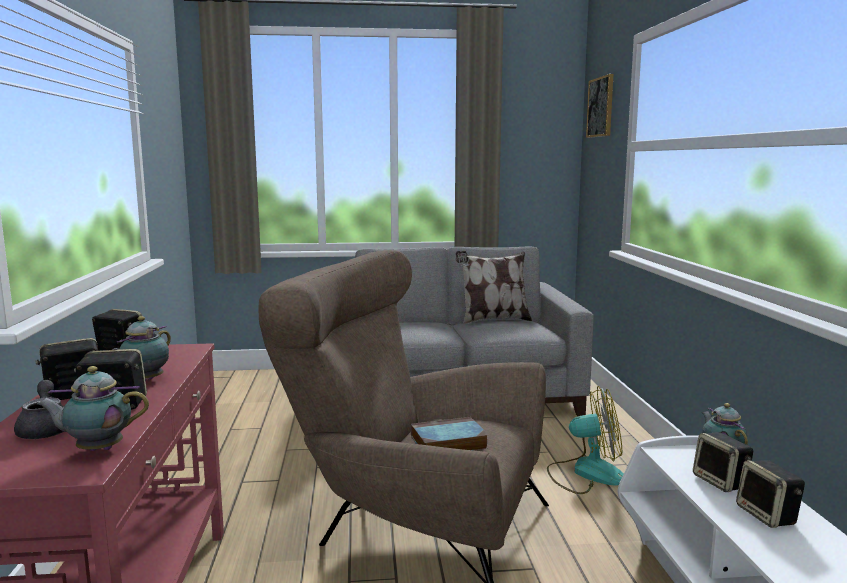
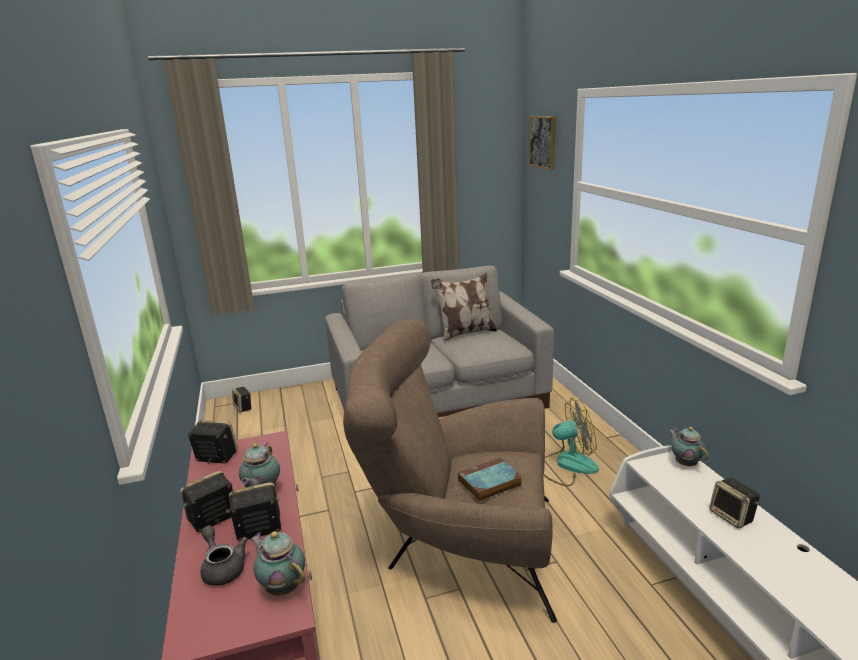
camera: 10 degrees left, 10 degrees up
teapot [37,366,149,451] -> teapot turned 60 degrees clockwise [251,531,305,596]
speaker [693,432,753,492] -> speaker moved to [232,387,252,413]

